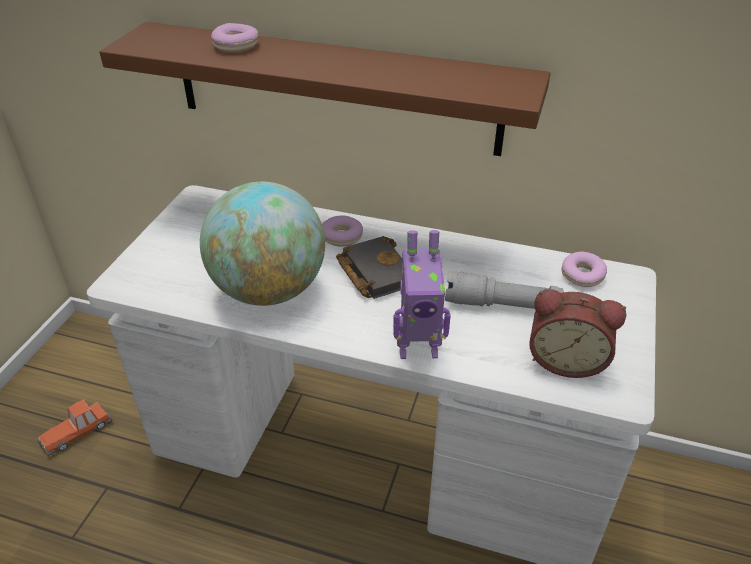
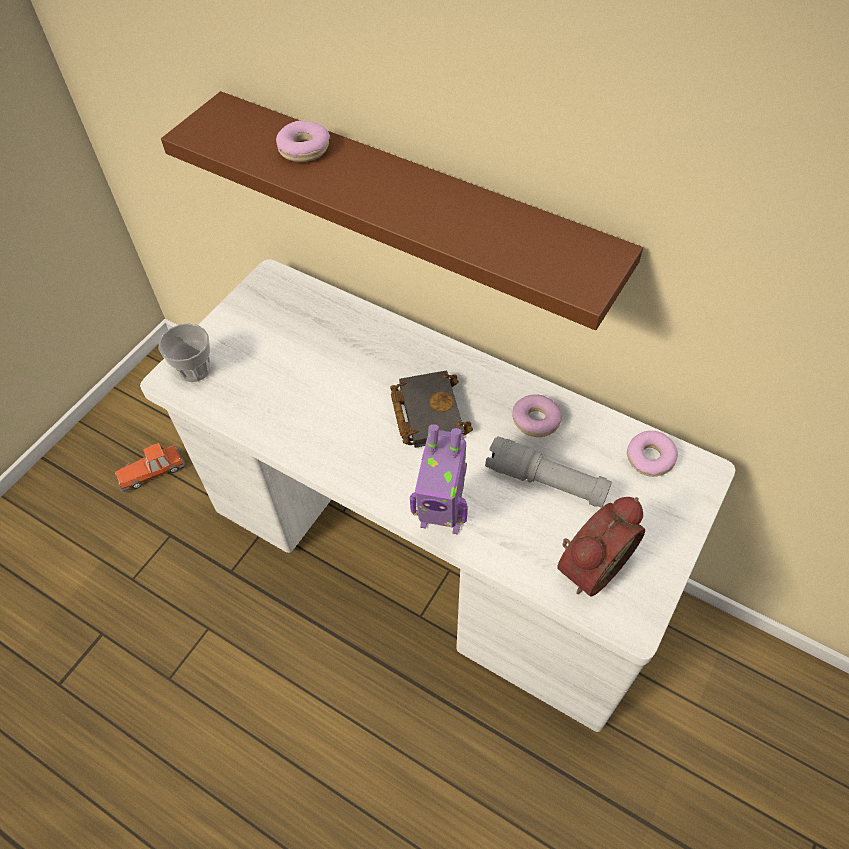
camera: 15 degrees right, 15 degrees up
globe [200,182,325,306] -> none
donut [322,215,363,247] -> donut moved to [512,394,562,437]
alarm clock [529,289,626,378] -> alarm clock turned 75 degrees counterclockwise [557,497,645,596]
none -> cup [159,323,211,382]

